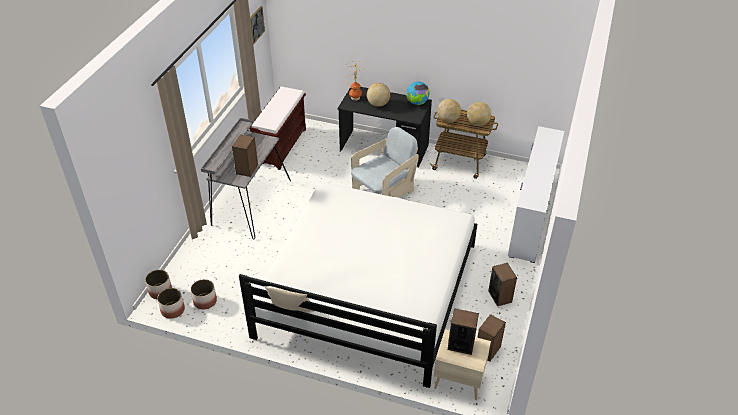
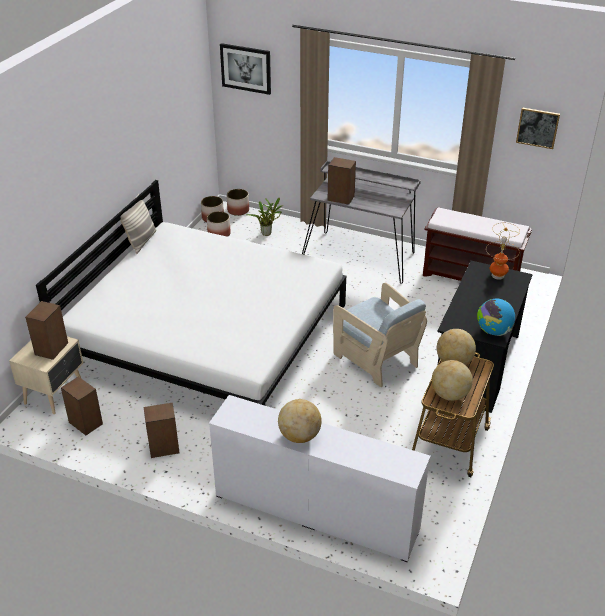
camera: 95 degrees right, 5 degrees down
globe [367,83,390,107] -> globe moved to [278,399,322,443]
none -> picture [220,43,271,95]
none -> potted plant [246,198,282,236]

